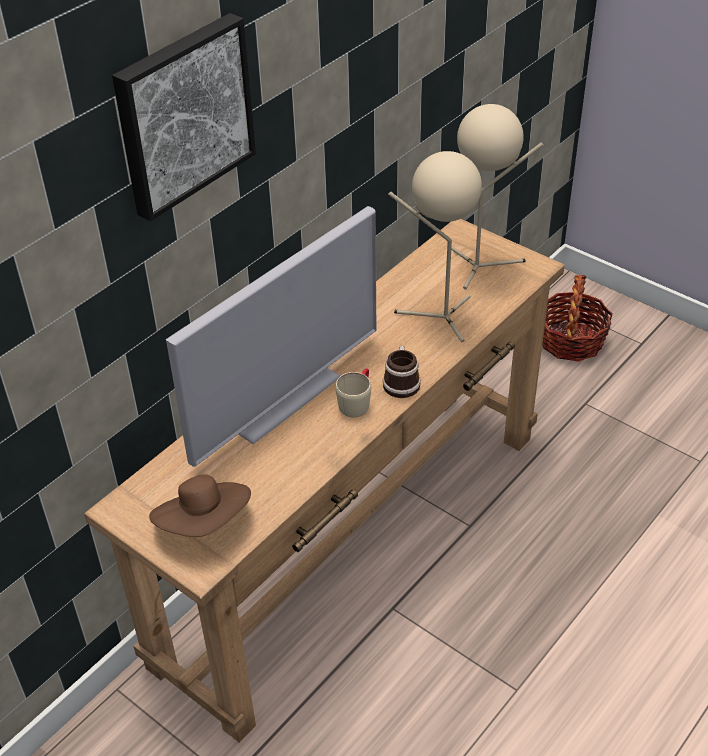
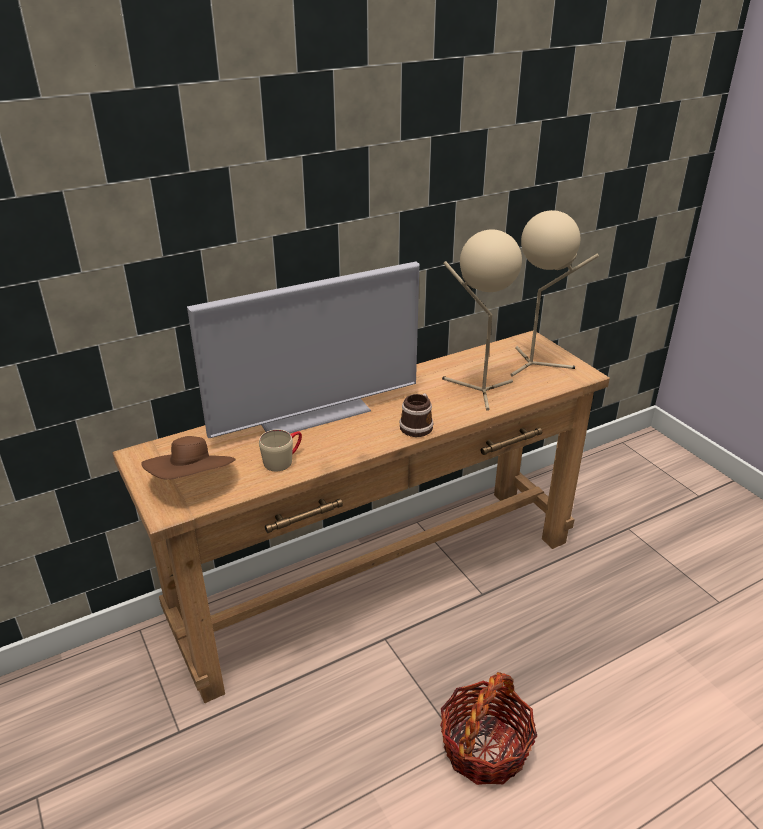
camera: 20 degrees right, 10 degrees down
picture [112,13,256,221] -> none
beige mug [335,368,371,417] -> beige mug moved to [259,430,302,471]
basket [542,275,613,362] -> basket moved to [440,672,537,785]

